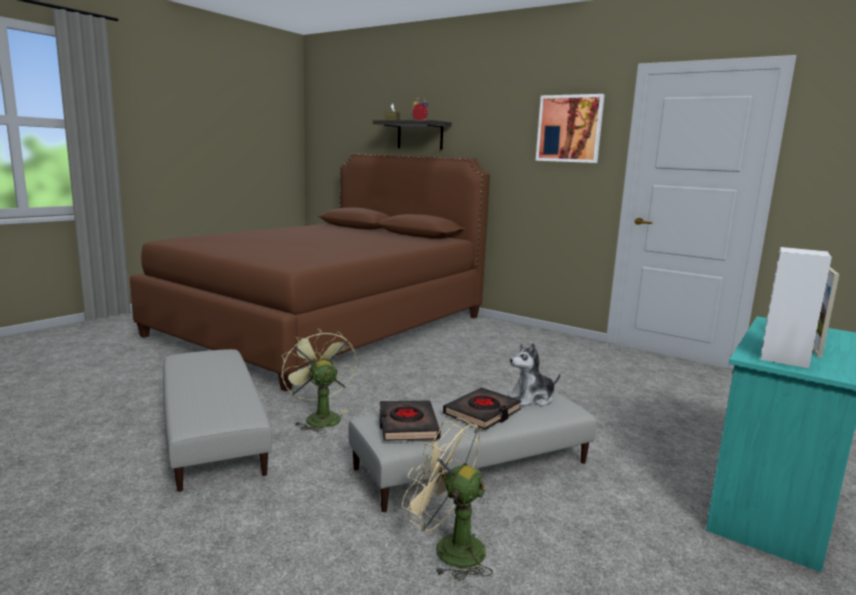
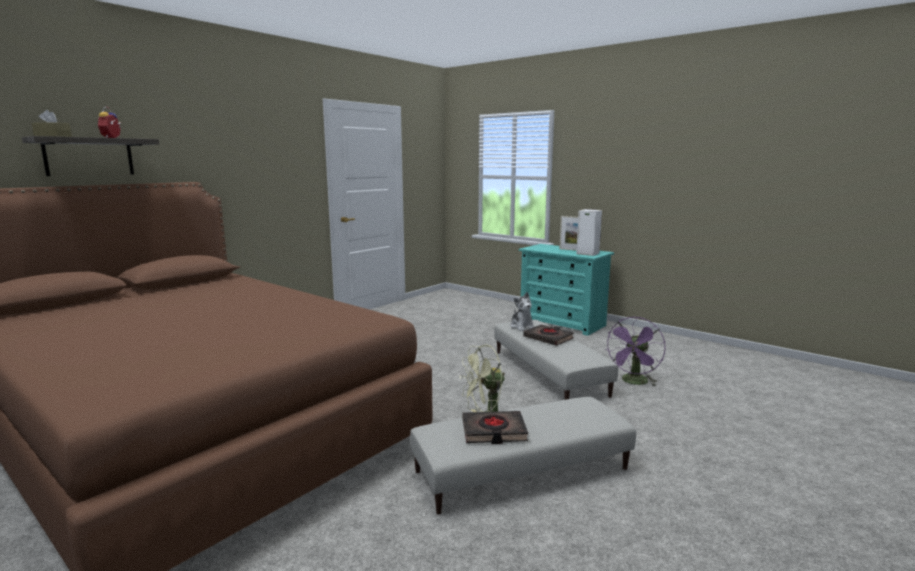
camera: 85 degrees left, 0 degrees up
black book [380,401,441,441] -> black book moved to [463,411,528,444]
beige fan [402,418,493,581] -> purple fan [606,317,666,386]
picture [536,94,605,163] -> none

